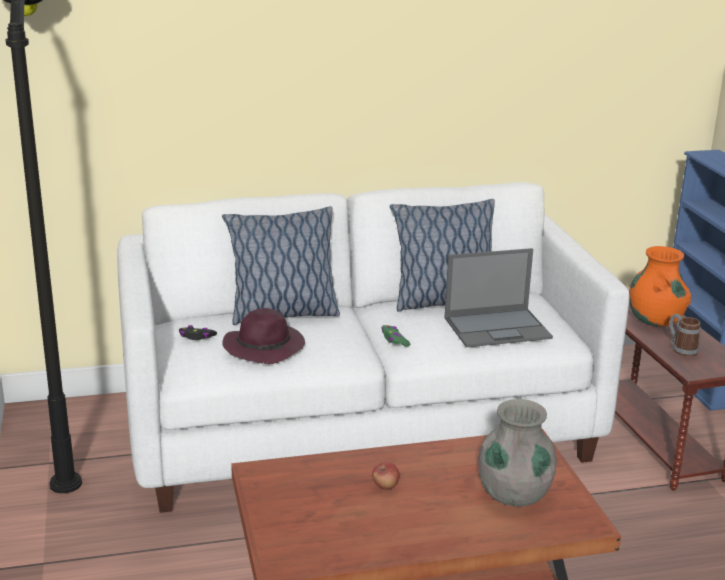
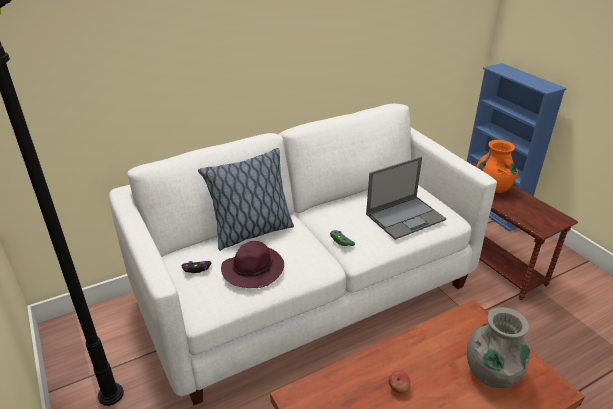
camera: 15 degrees left, 10 degrees up
pillow [390,199,495,312] -> none
mug [669,314,701,357] -> none

